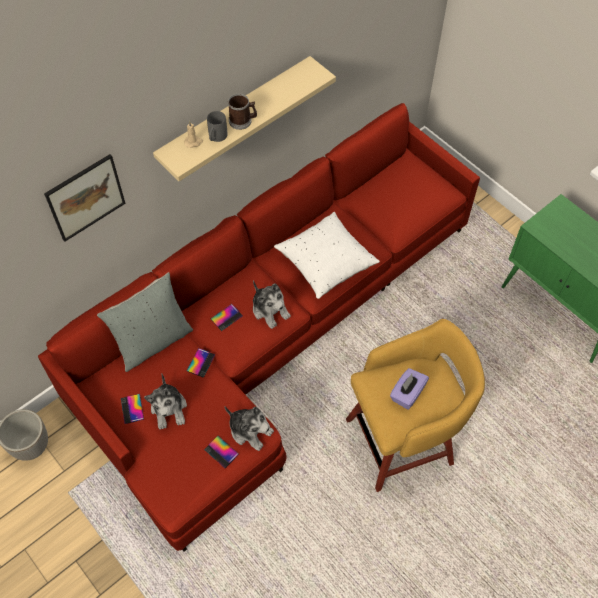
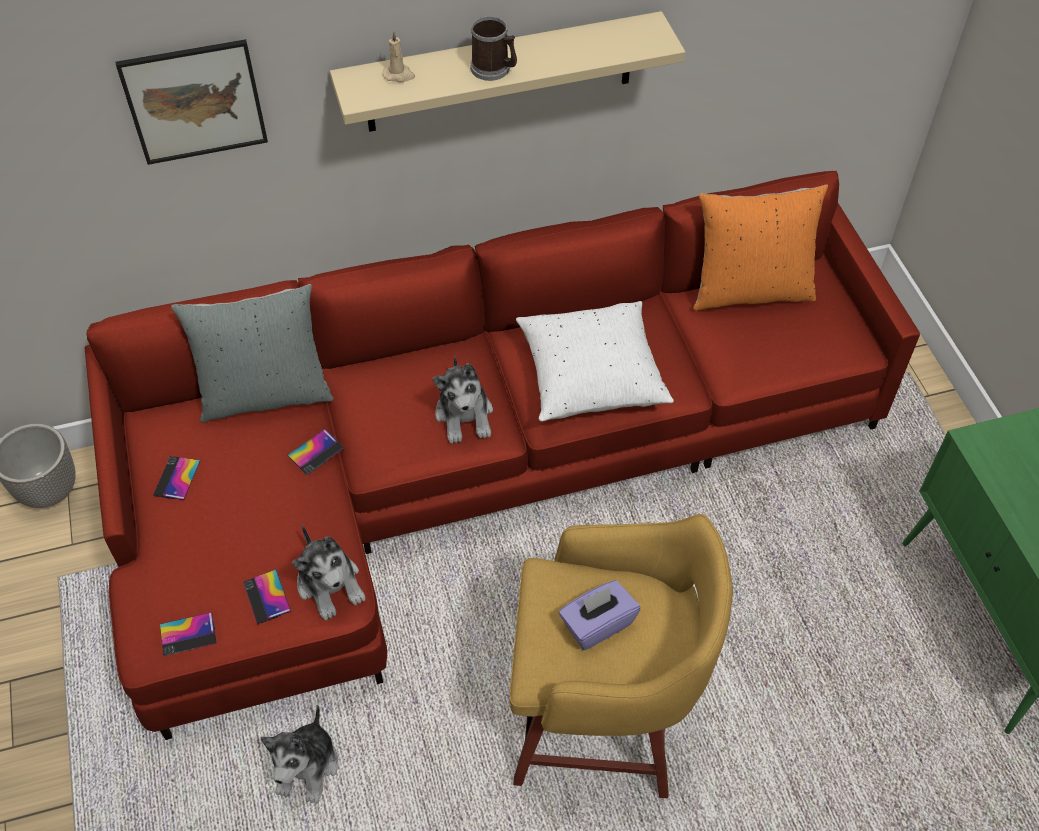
camera: 25 degrees right, 5 degrees down
plush toy [144,374,187,430] -> plush toy moved to [260,705,338,804]
grey mug [207,111,227,142] -> none
phone [210,304,243,331] -> phone moved to [160,612,217,656]
none -> orange pillow [693,185,828,311]

